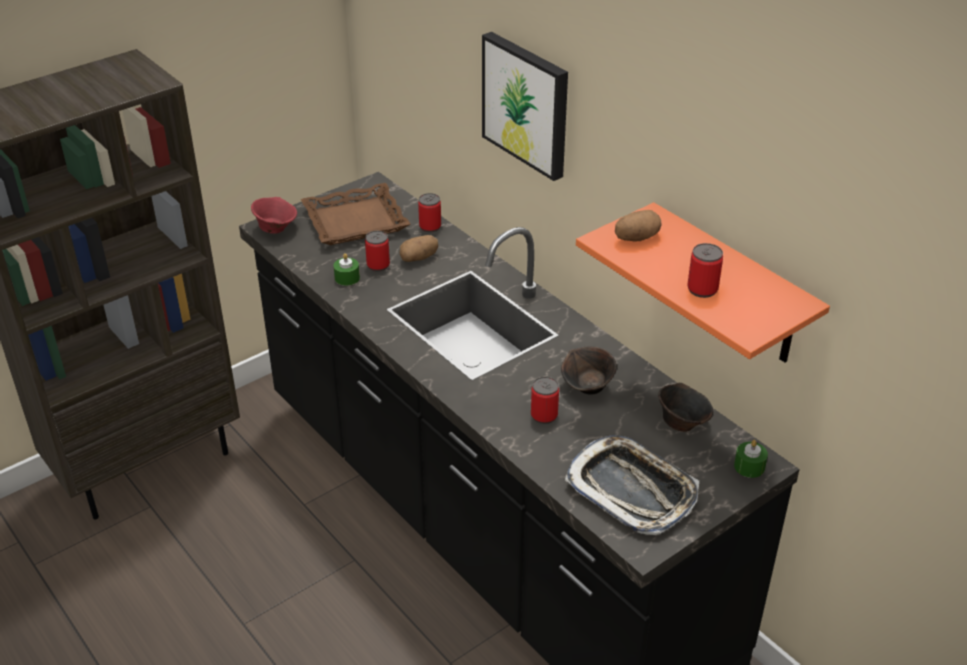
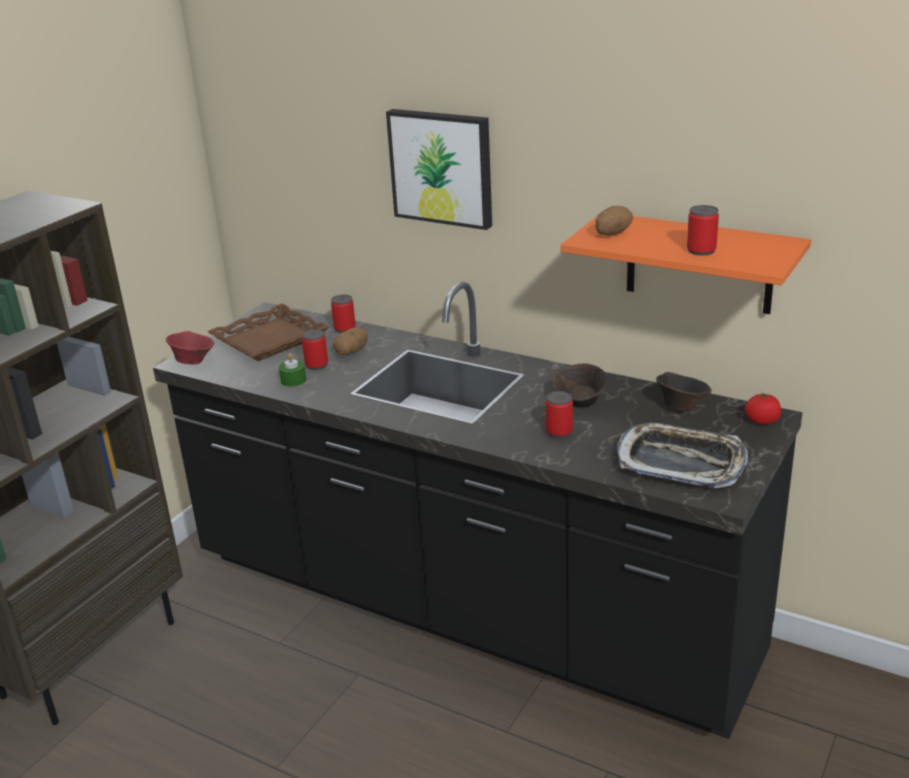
camera: 20 degrees left, 10 degrees down
green candle [734,440,768,478] -> tomato [745,391,781,424]

